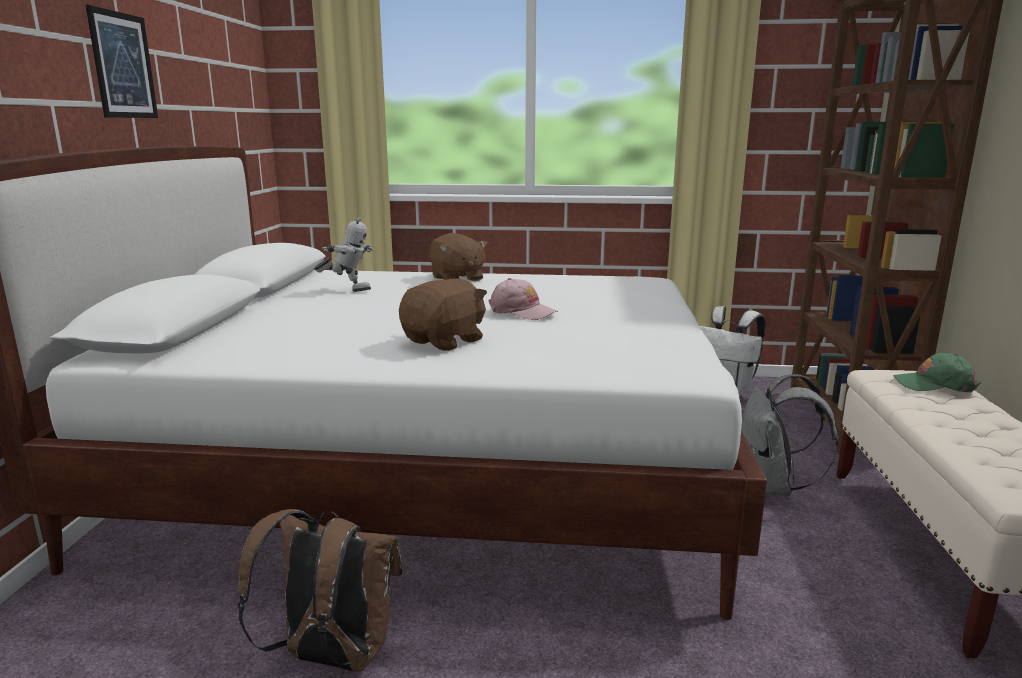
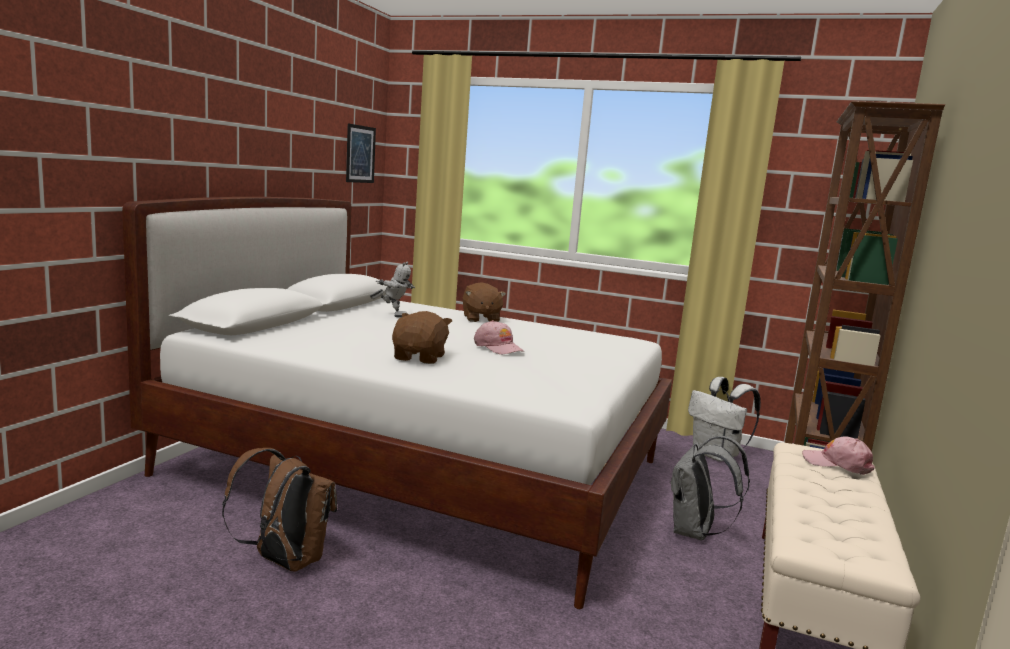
camera: 15 degrees right, 5 degrees down
picture [86,5,158,118] -> picture moved to [346,123,376,183]
brown plush toy [399,278,487,351] -> brown plush toy turned 45 degrees counterclockwise [392,311,452,364]
green cap [893,353,981,393] -> pink cap [802,436,875,475]

